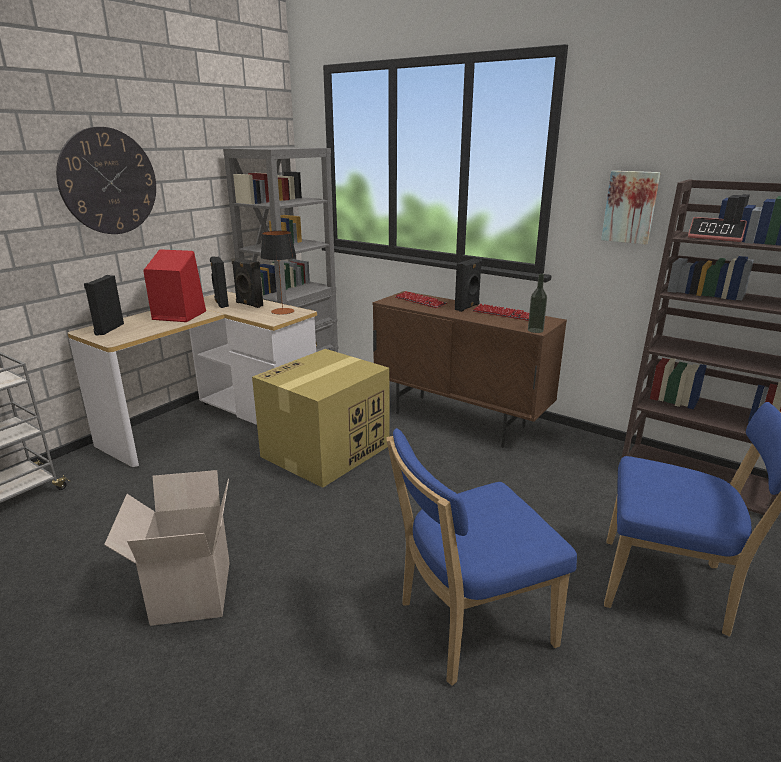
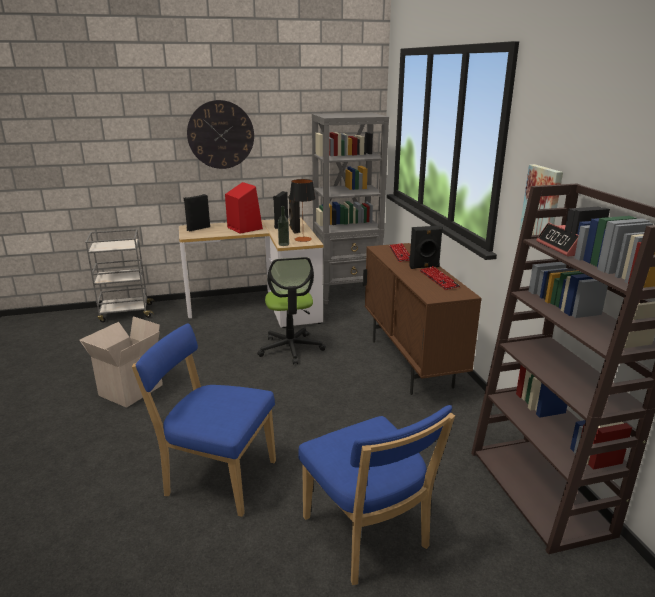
camera: 40 degrees right, 0 degrees up
cardboard box [252,349,390,488] -> office chair [257,257,326,365]
bottle [528,273,547,333] -> bottle moved to [278,206,289,246]

